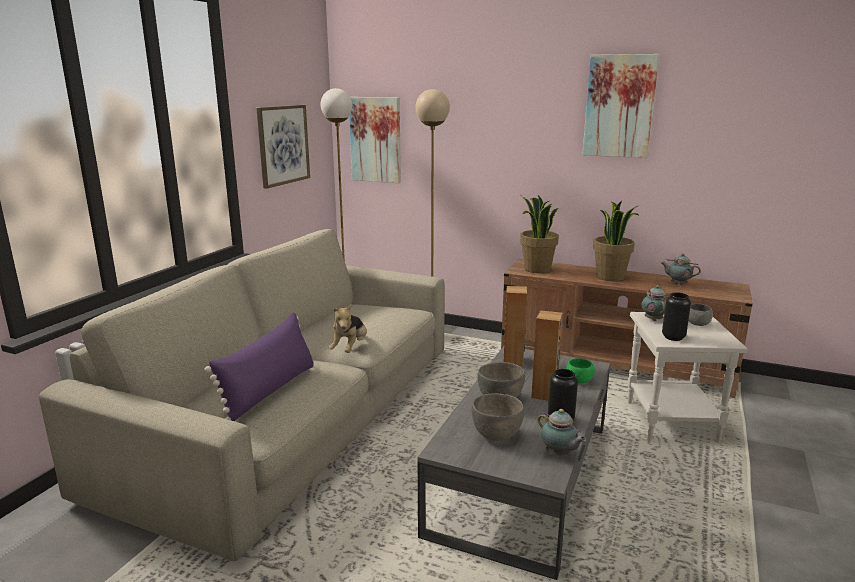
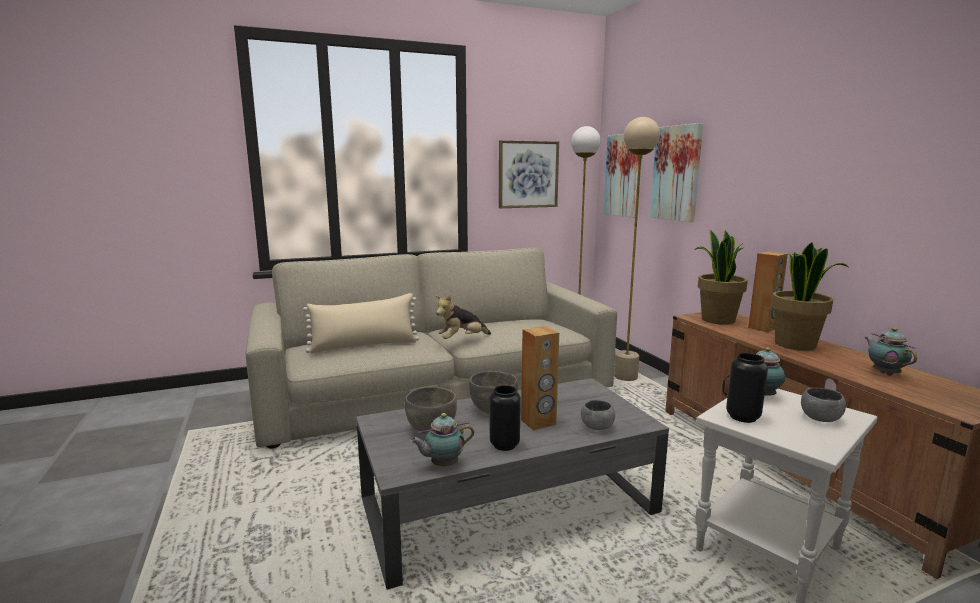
camera: 45 degrees right, 5 degrees down
purple pillow [205,313,314,421] -> beige pillow [303,293,419,353]
brown speaker [503,286,527,366] -> brown speaker moved to [748,251,788,332]
teapot [538,409,586,456] -> teapot turned 60 degrees clockwise [410,413,474,466]
green bowl [566,359,595,383] -> grey bowl [581,400,615,430]
picture [582,54,660,158] -> picture moved to [650,123,703,222]

